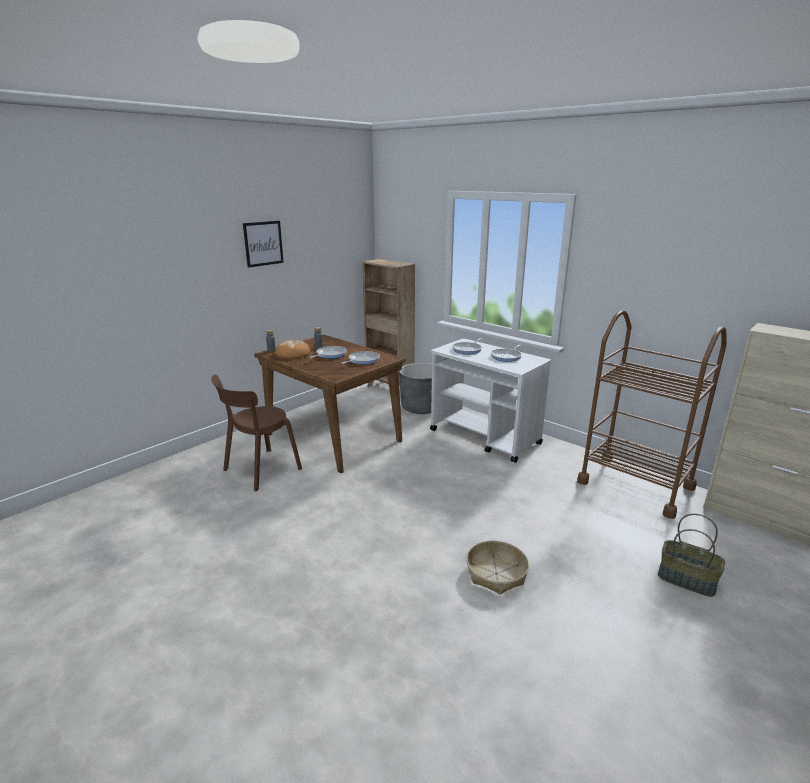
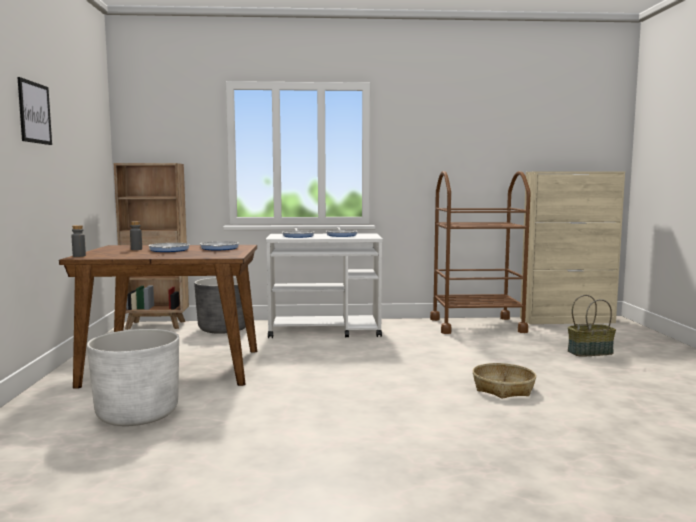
camera: 45 degrees left, 15 degrees down
brown chair [211,374,302,492] -> white planter [87,329,179,426]
bread [275,340,310,359] -> none

